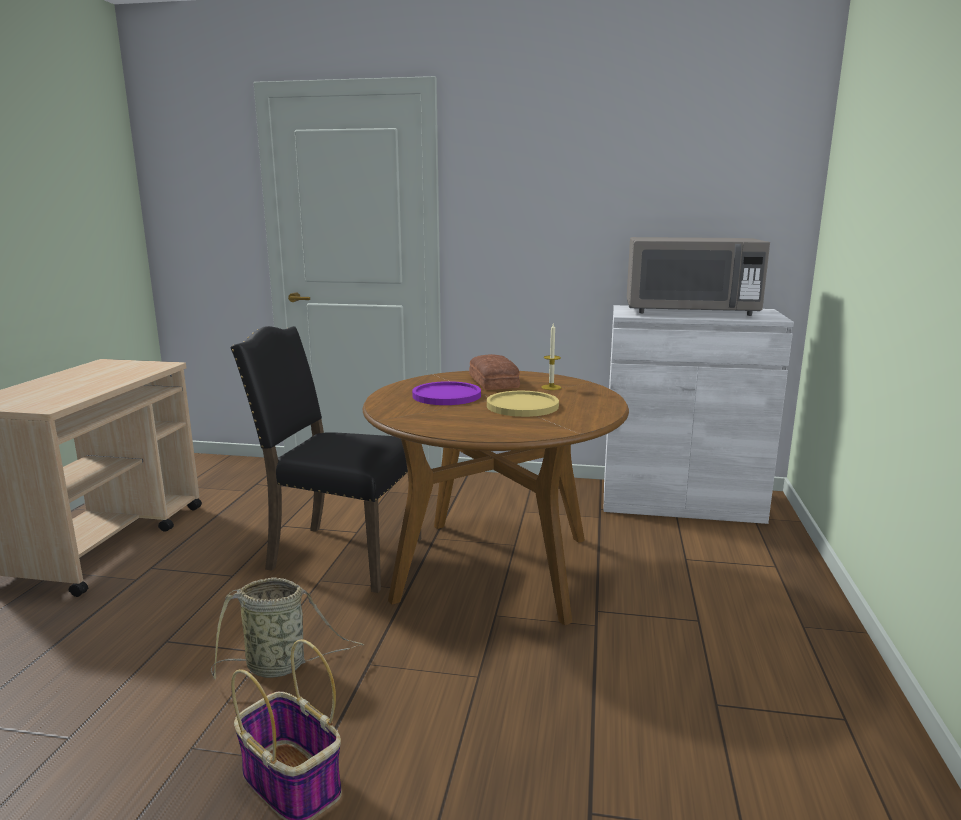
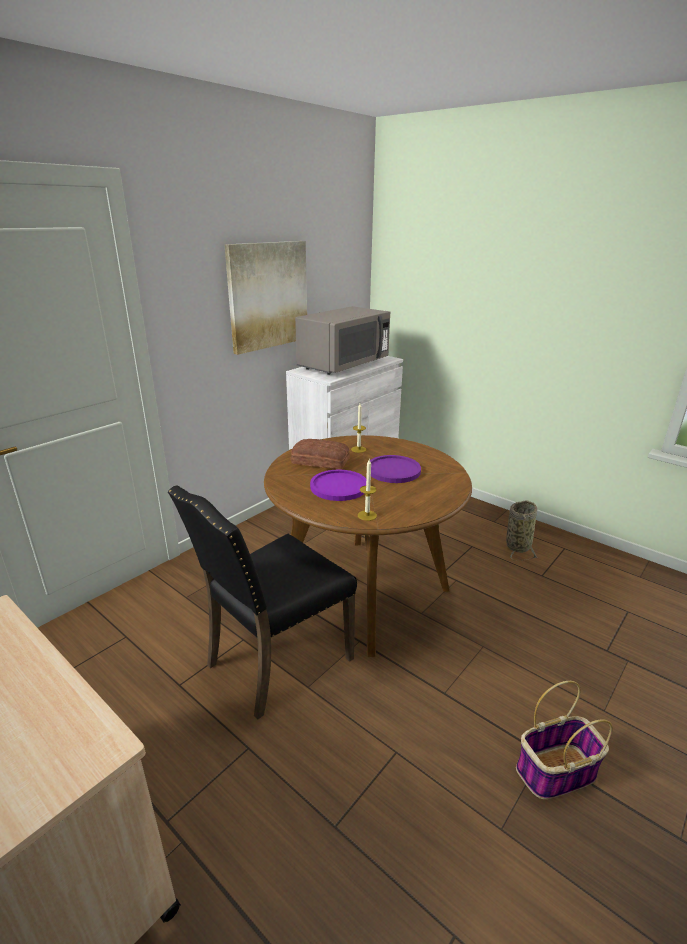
camera: 60 degrees left, 10 degrees up
basket [211,577,364,679] -> basket moved to [506,500,537,561]
yellow plate [487,391,559,417] -> purple plate [370,455,421,483]
none -> picture [224,241,307,355]
none -> candle [358,459,377,521]

